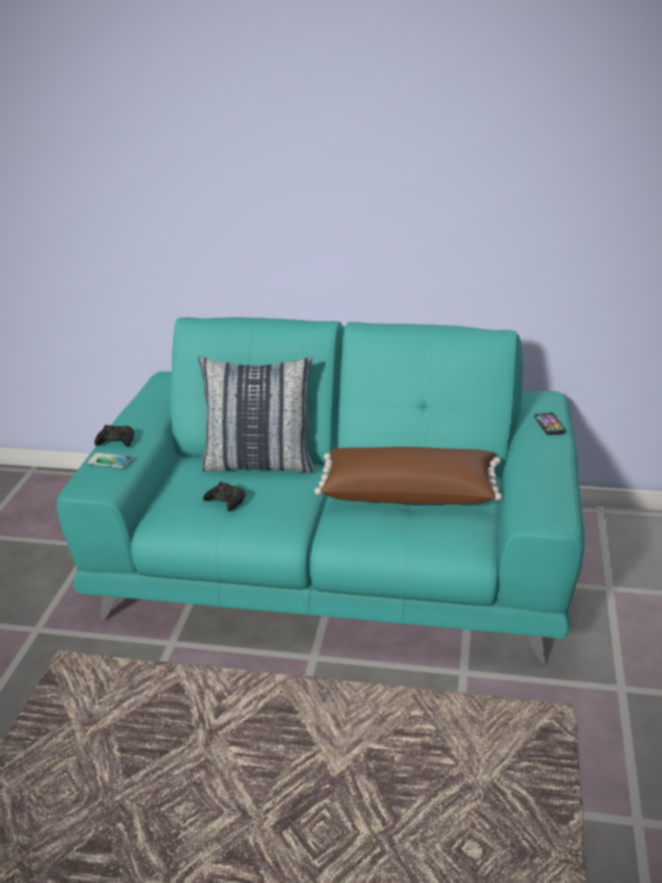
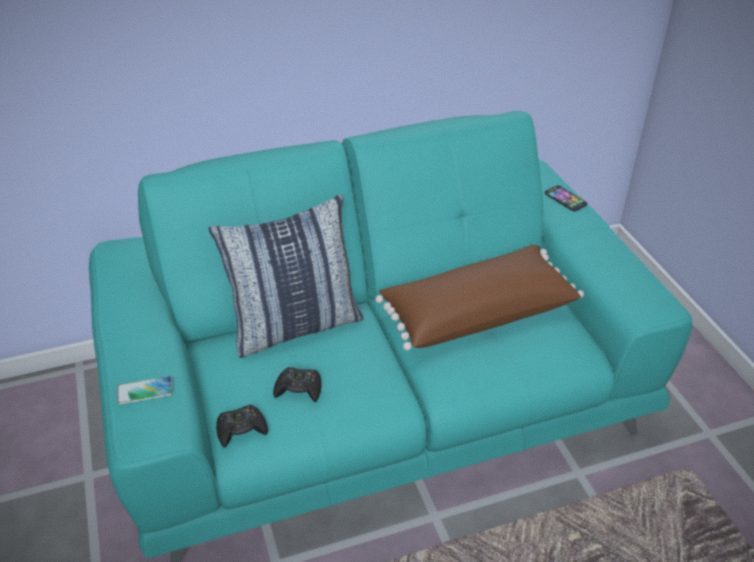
camera: 30 degrees left, 10 degrees up
black game controller [94,425,134,447] -> black game controller moved to [216,405,268,448]

